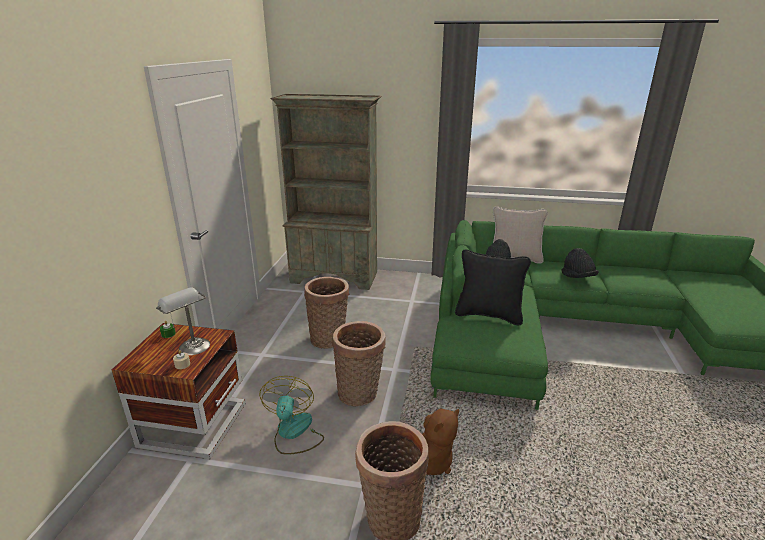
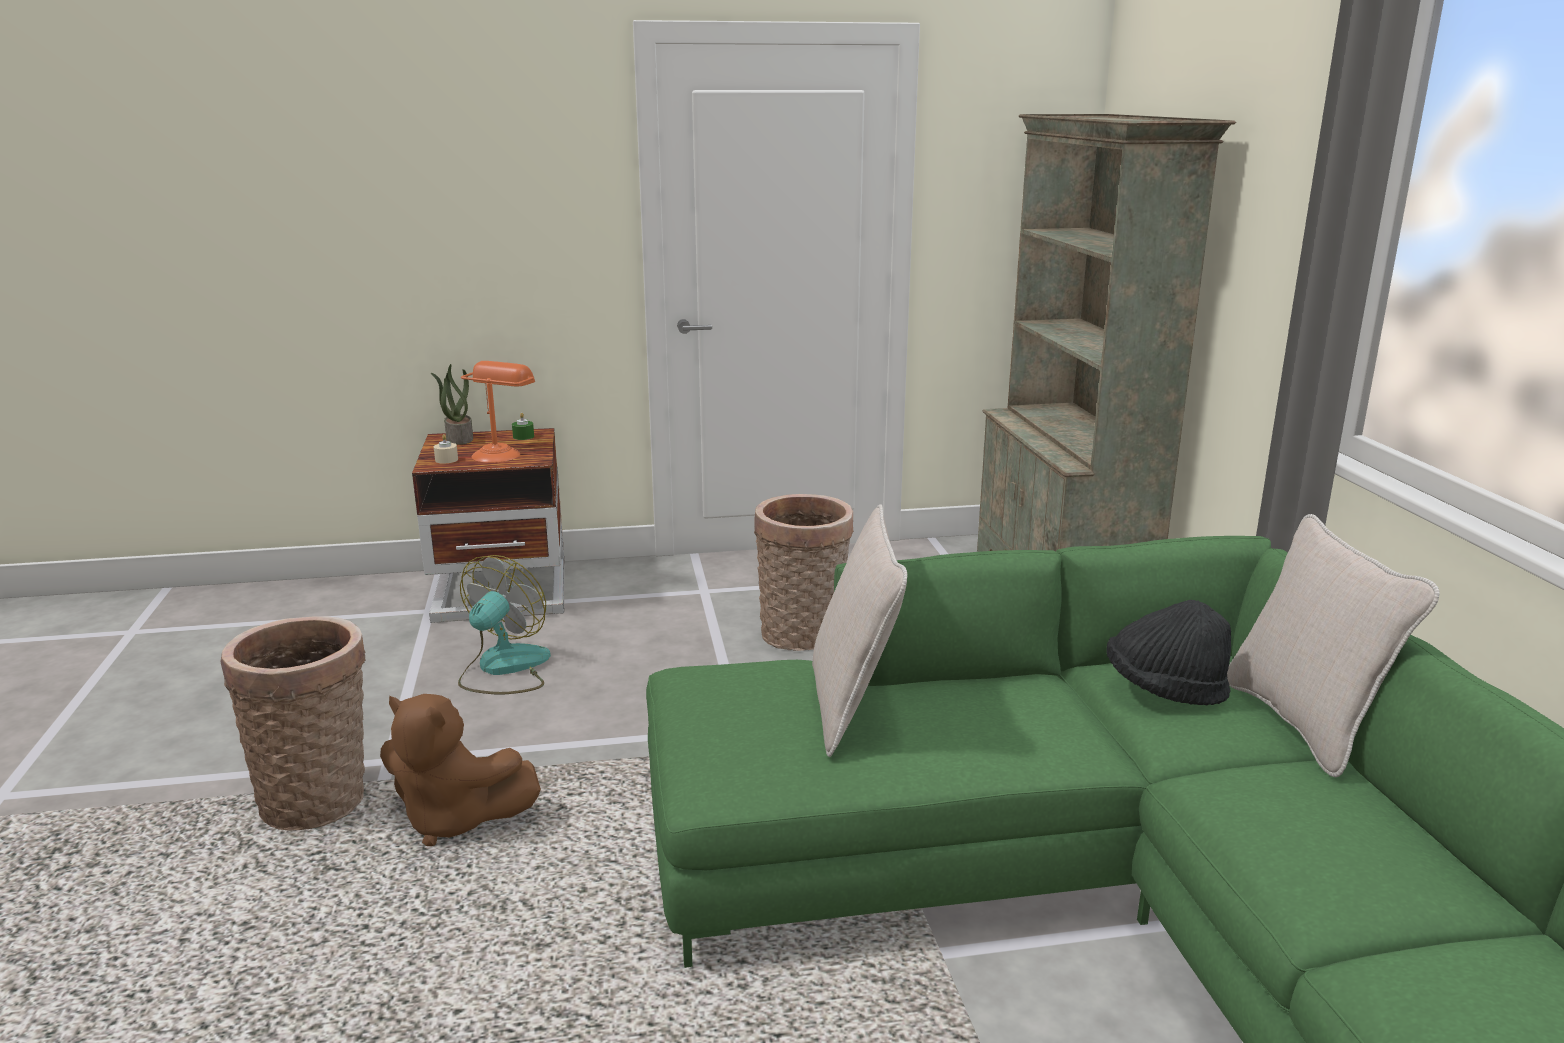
camera: 70 degrees right, 5 degrees down
white table lamp [156,287,210,355] -> orange table lamp [461,361,535,463]
fan [259,376,324,455] -> fan turned 45 degrees counterclockwise [458,555,551,695]
basket [332,321,386,407] -> none
black pillow [455,249,531,325] -> beige pillow [812,504,907,757]
black hat [561,248,599,278] -> none
none -> potted plant [431,364,473,445]

